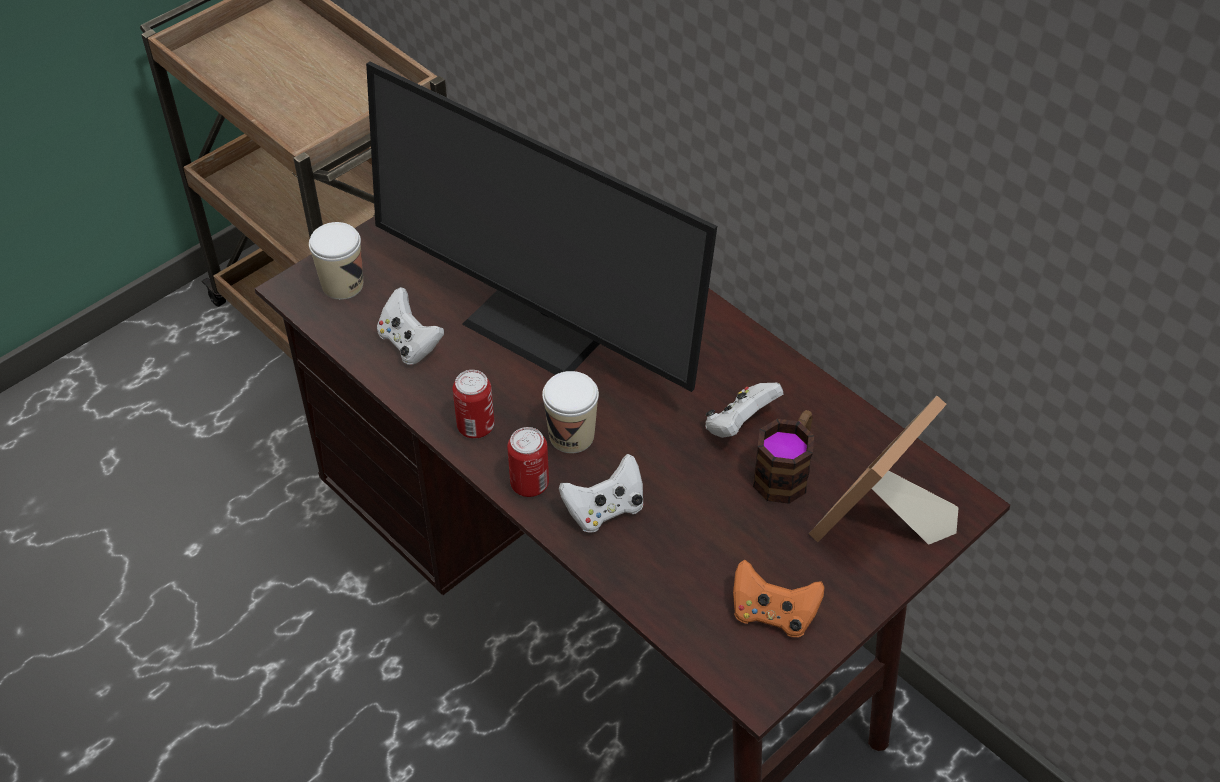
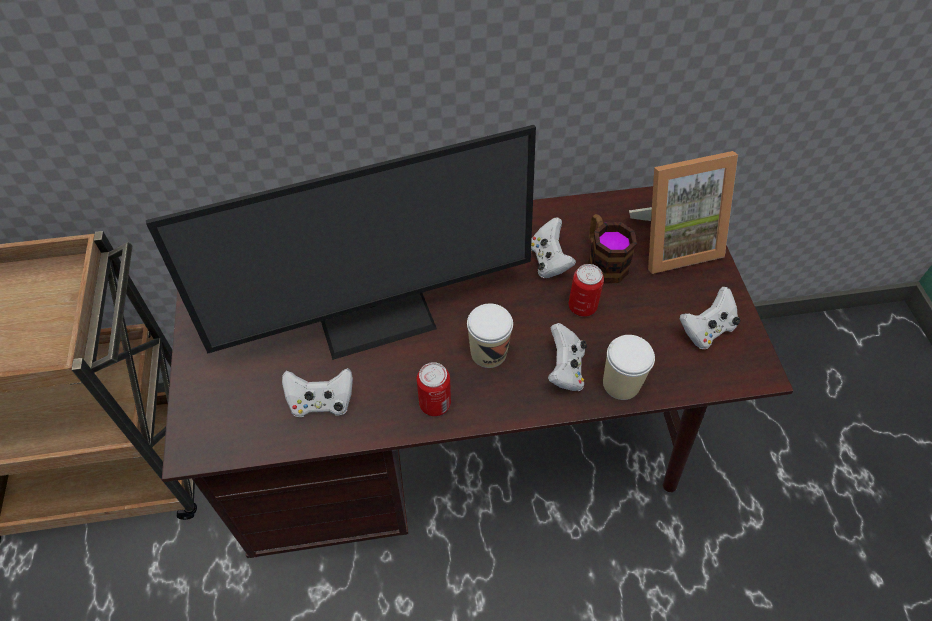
camera: 55 degrees left, 5 degrees up
cup [309,222,363,300] -> cup moved to [603,335,655,400]
can [507,427,549,497] -> can moved to [569,264,604,317]
orange game controller [733,559,824,637] -> white game controller [679,287,740,349]
picture frame [809,396,959,545] -> picture frame turned 90 degrees counterclockwise [629,151,738,274]

